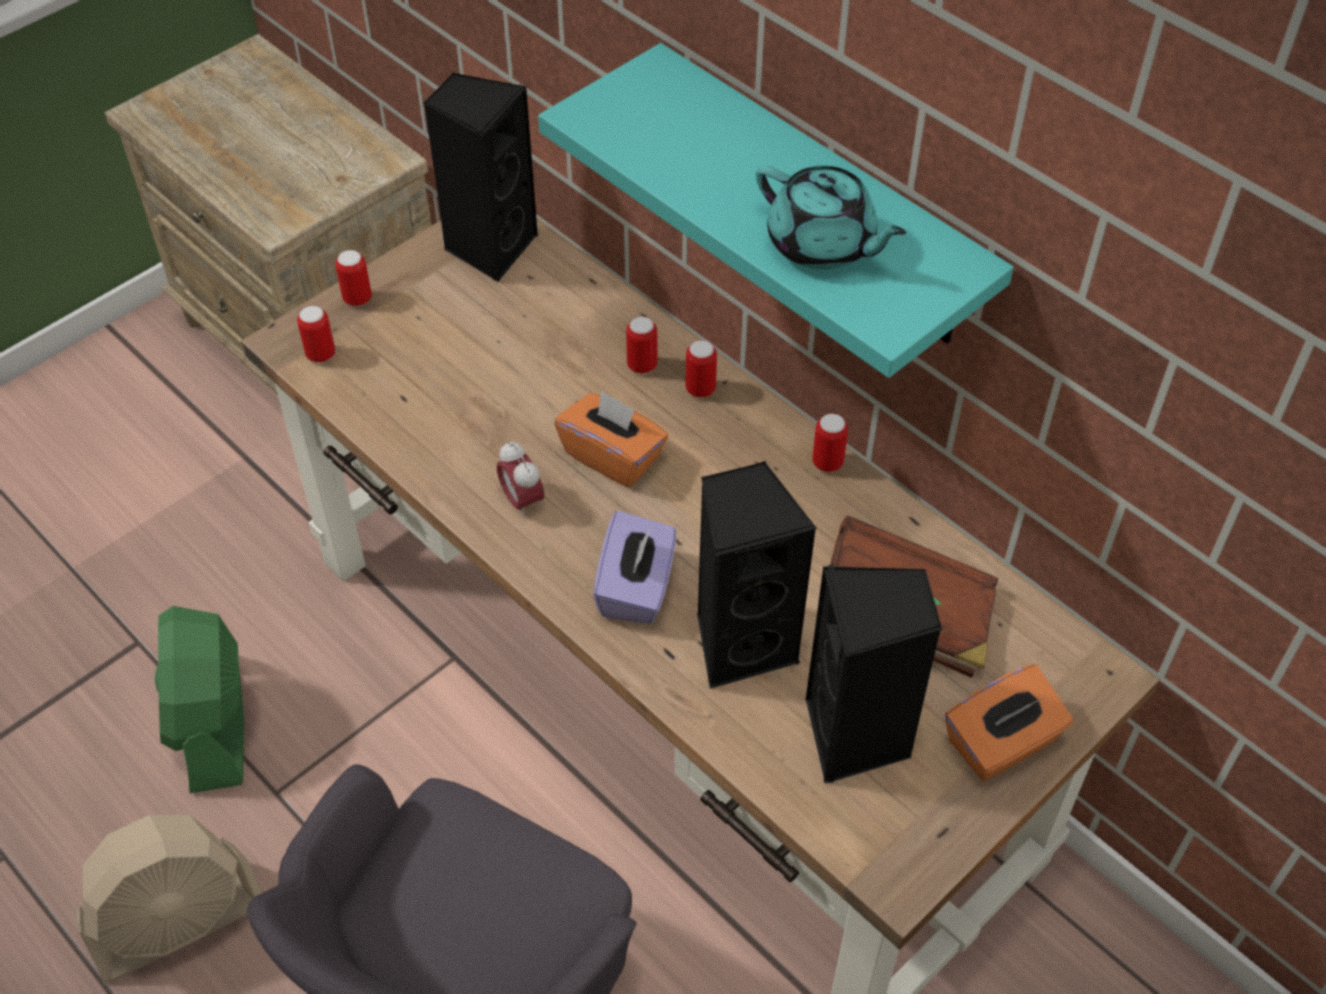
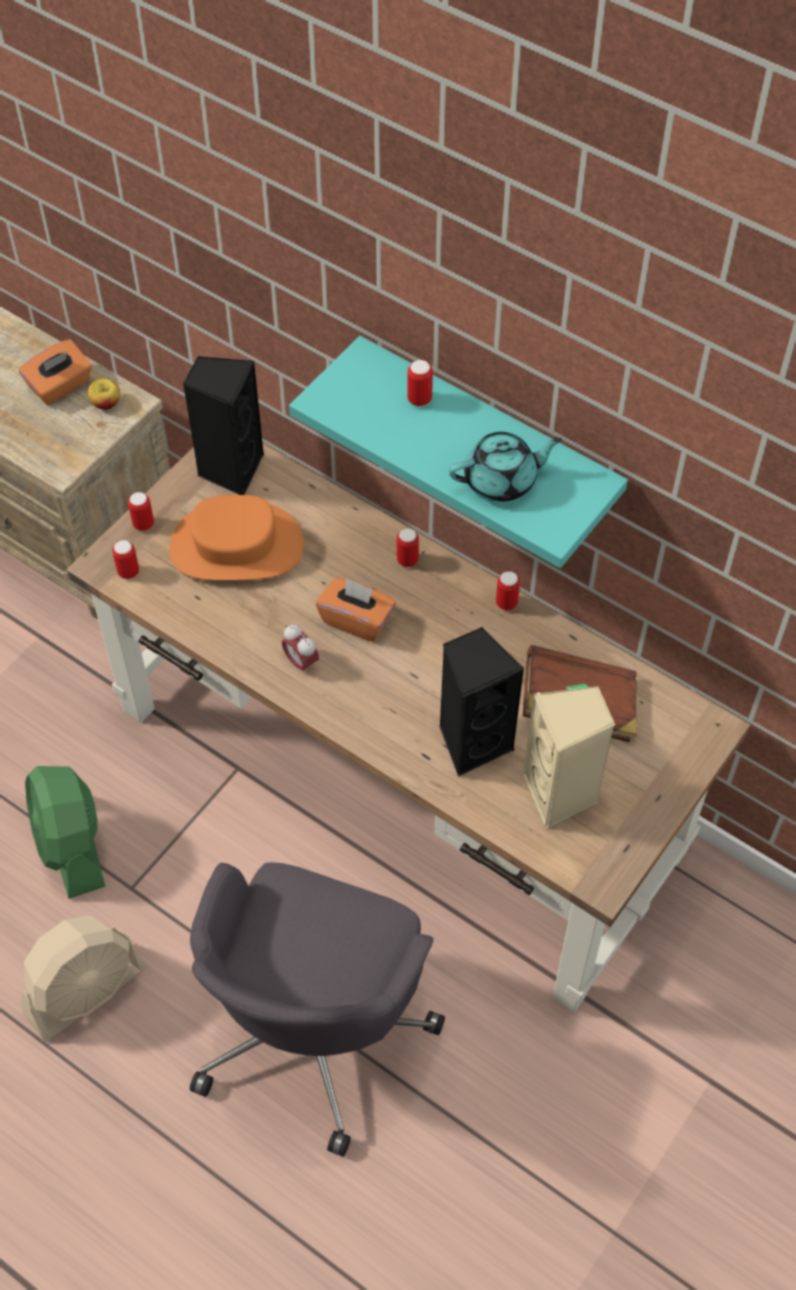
camera: 10 degrees left, 5 degrees up
purple tissue box [593,511,676,624] -> none
can [626,317,657,374] -> can moved to [407,360,433,406]
turquoise teapot [756,165,906,270] -> turquoise teapot turned 45 degrees counterclockwise [449,432,562,502]
black speaker [806,565,942,784] -> beige speaker [523,686,615,828]
orange tissue box [945,664,1073,781] -> orange tissue box moved to [19,339,92,405]
none -> apple [88,378,120,410]
none -> orange hat [169,495,304,581]

